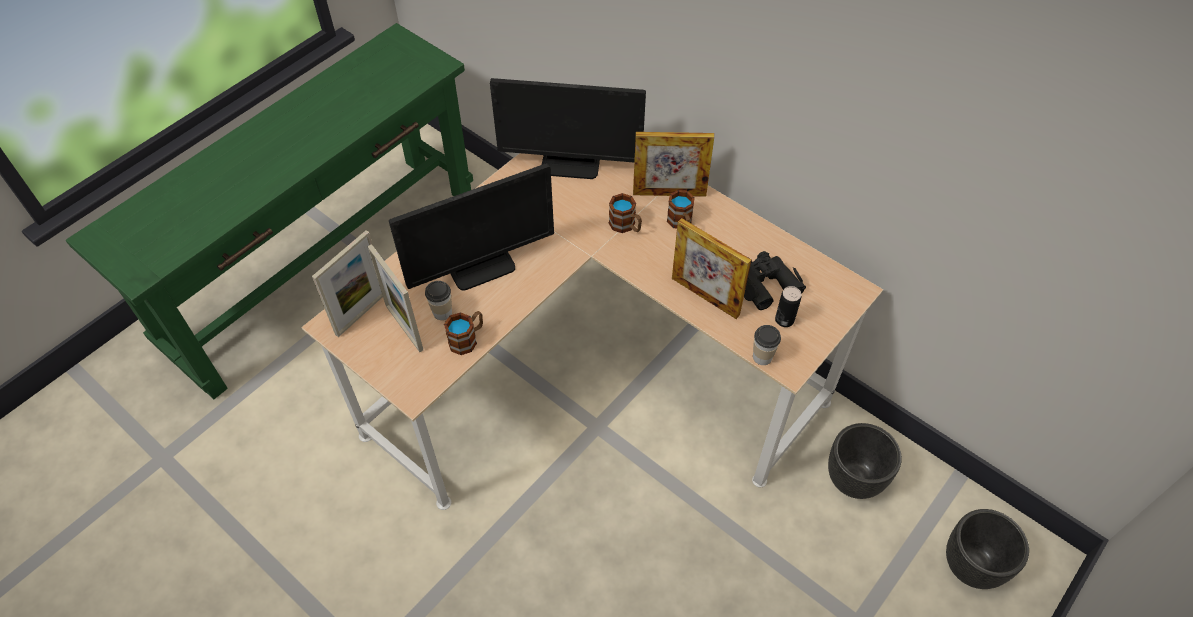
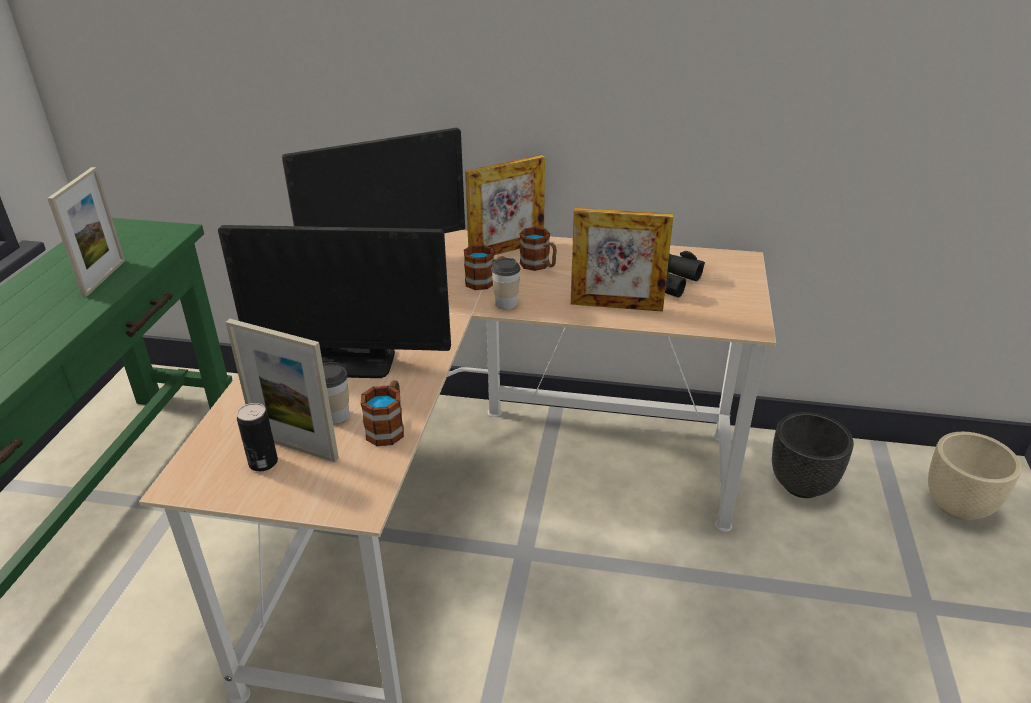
camera: 30 degrees left, 20 degrees down
picture frame [312,230,383,337] -> picture frame moved to [47,167,125,297]
monitor [389,163,554,291] -> monitor turned 60 degrees clockwise [218,225,451,378]
cup [753,325,781,365] -> cup moved to [491,258,520,309]
can [775,286,801,327] -> can moved to [237,403,278,471]
black planter [946,509,1029,589] -> beige planter [928,432,1022,521]

